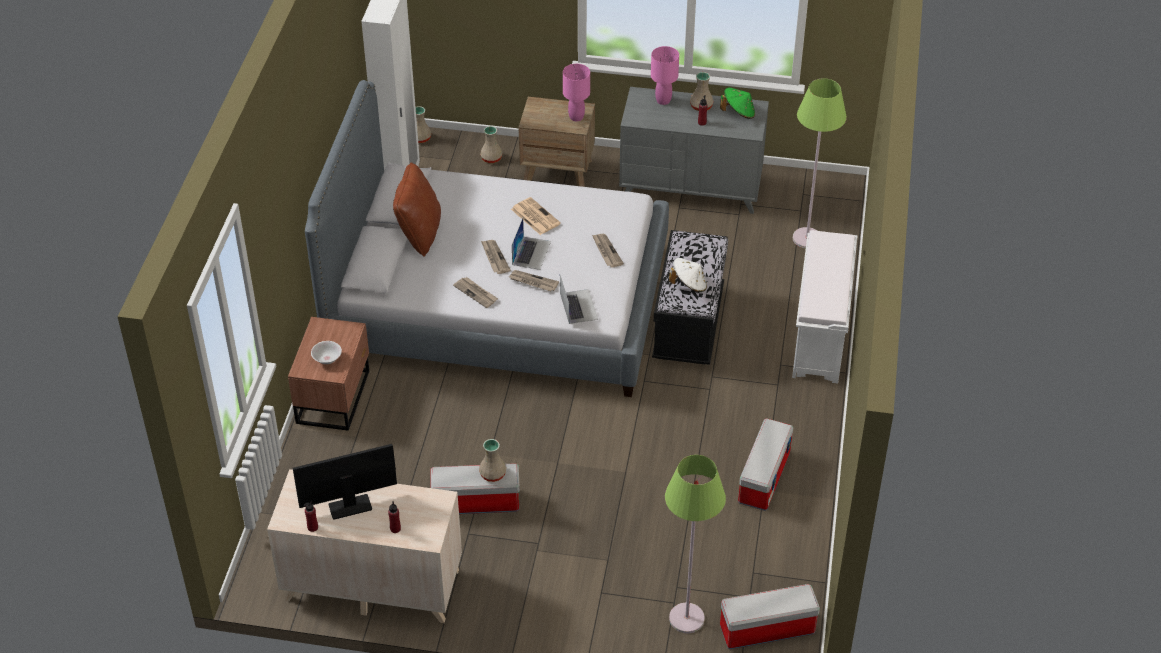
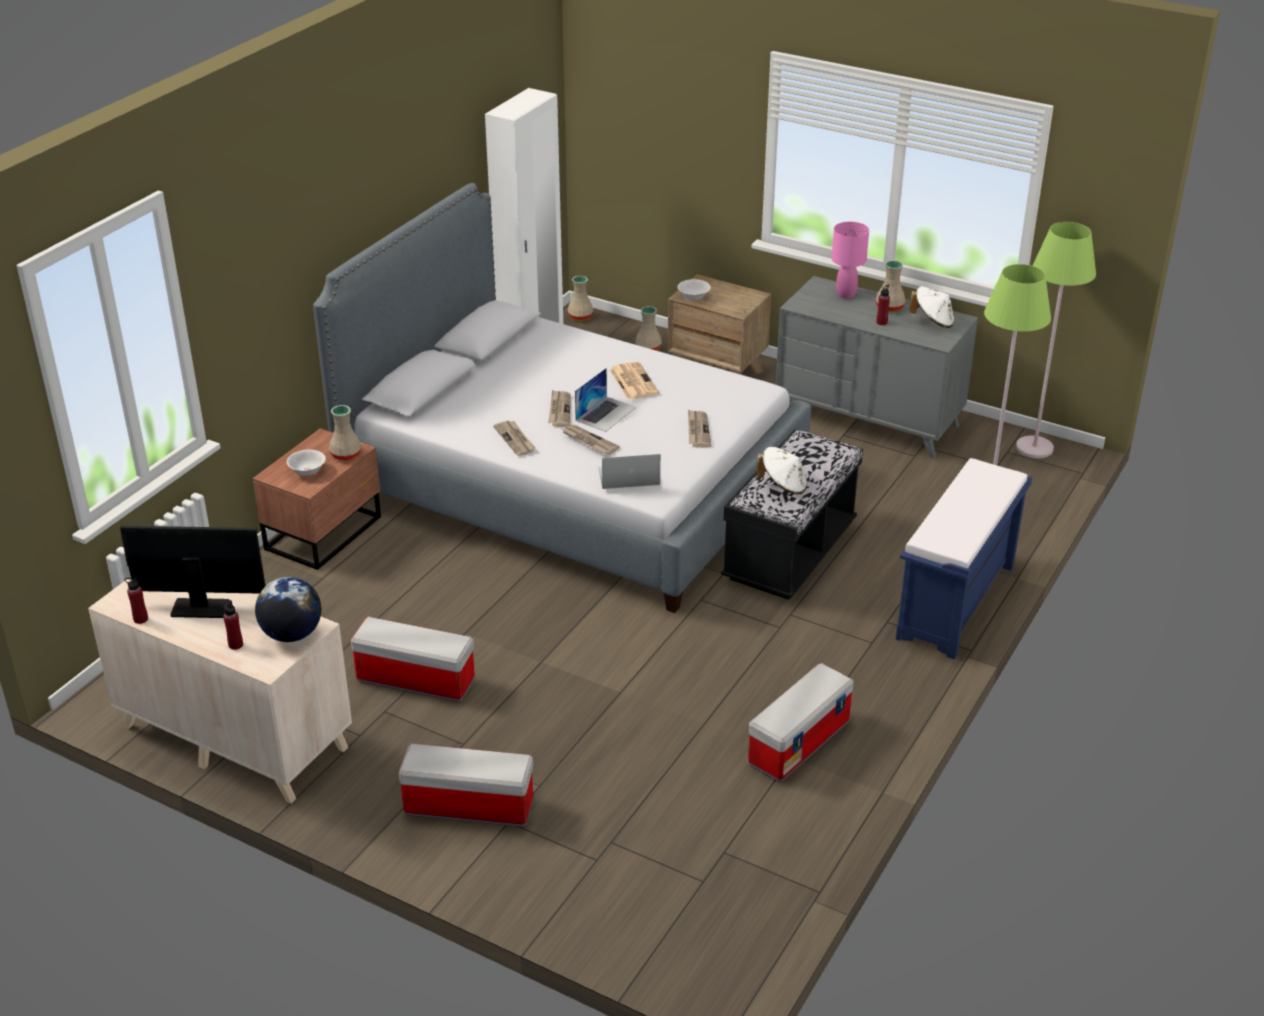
camera: 20 degrees right, 10 degrees down
brown pillow [393,162,441,257] -> none
beige vase [479,439,506,482] -> beige vase moved to [329,405,362,461]
laptop [560,275,598,324] -> laptop turned 105 degrees counterclockwise [598,454,660,489]
pink table lamp [563,64,590,121] -> none
green floor lamp [665,455,726,633] -> green floor lamp moved to [1016,222,1096,458]
green hat [720,87,755,119] -> white hat [910,286,955,328]
storage box [720,584,820,649] -> storage box moved to [399,744,533,827]
white bench [792,230,858,383] -> blue bench [896,458,1032,660]
none -> globe [255,577,322,642]
none -> white bowl [678,279,711,301]

